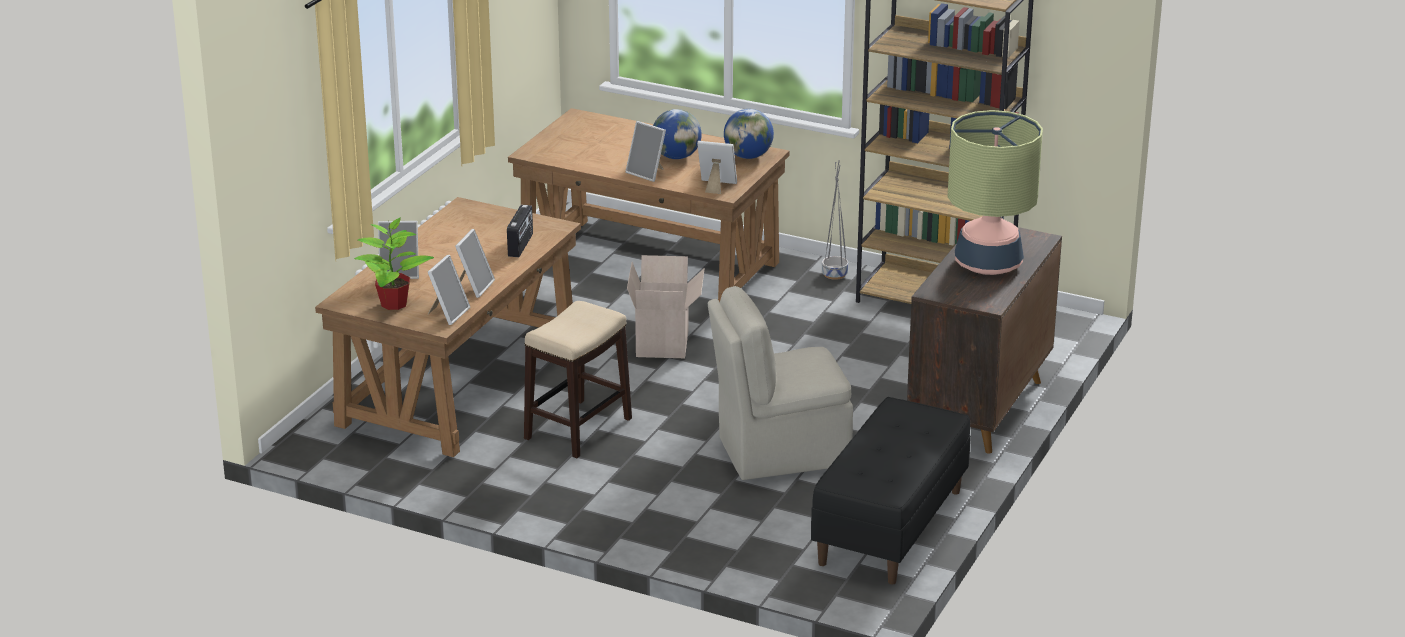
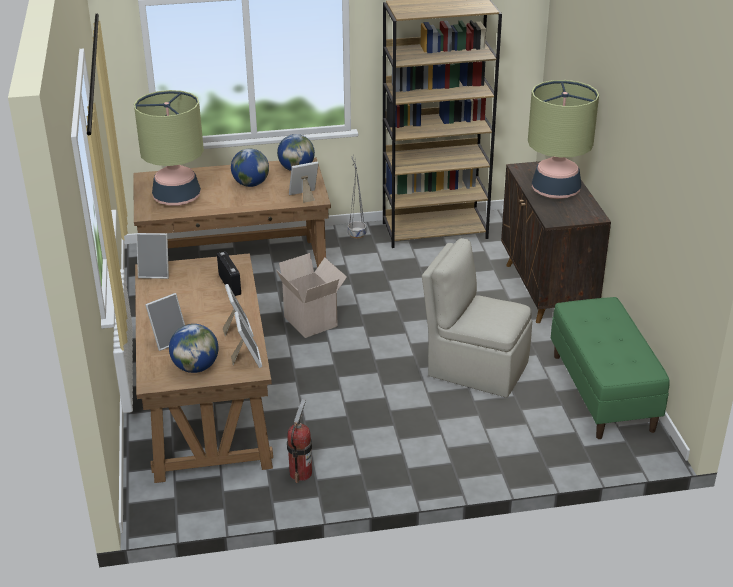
camera: 35 degrees left, 5 degrees up
potted plant [354,218,434,310] -> globe [169,324,219,373]
stool [524,301,632,458] -> none
picture frame [625,121,666,182] -> picture frame moved to [136,233,169,279]
beige chair [708,286,853,480] -> beige chair turned 75 degrees clockwise [422,238,532,397]
black bench [811,397,971,584] -> green bench [551,297,669,439]
none -> table lamp [134,90,204,206]
none -> fire extinguisher [287,399,312,483]

